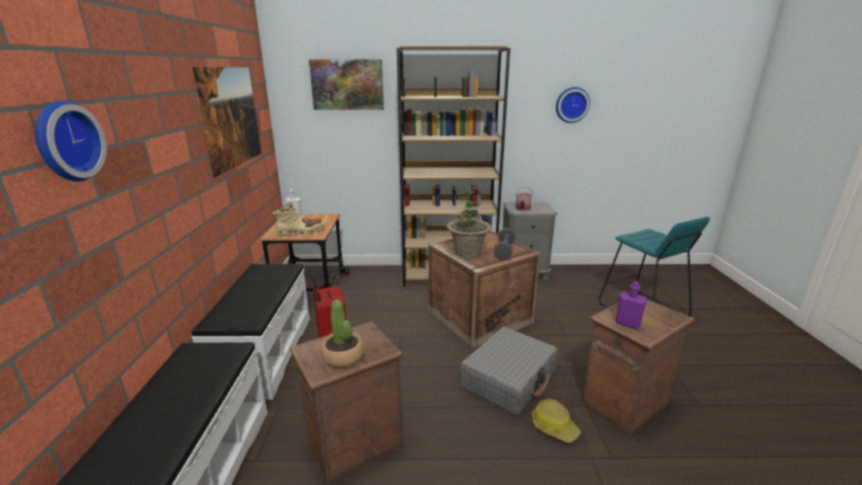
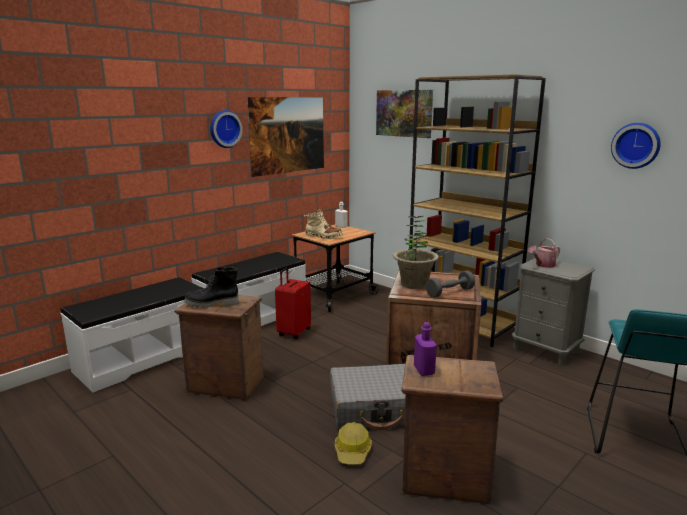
camera: 45 degrees right, 5 degrees down
wall clock [35,100,107,182] -> wall clock moved to [210,110,243,148]
potted plant [321,300,364,367] -> black boot [184,267,239,308]

